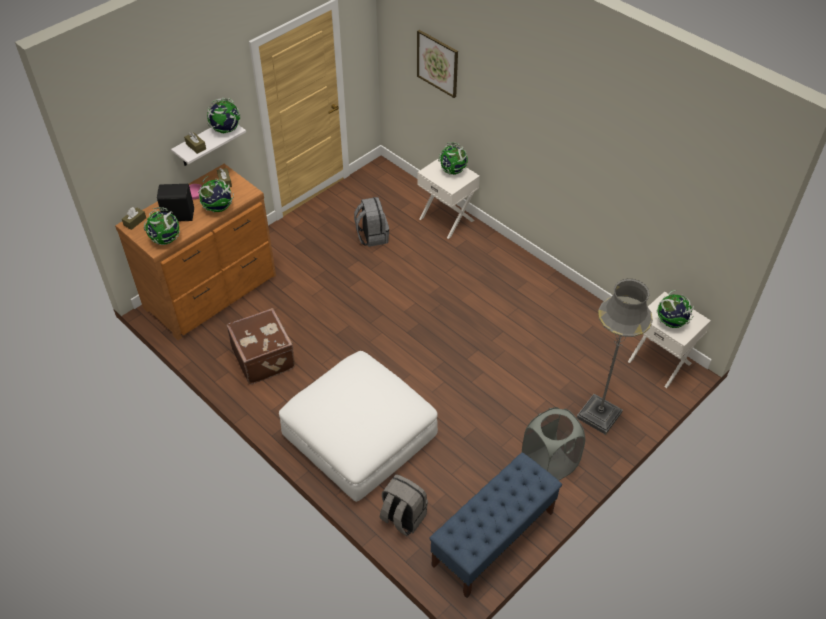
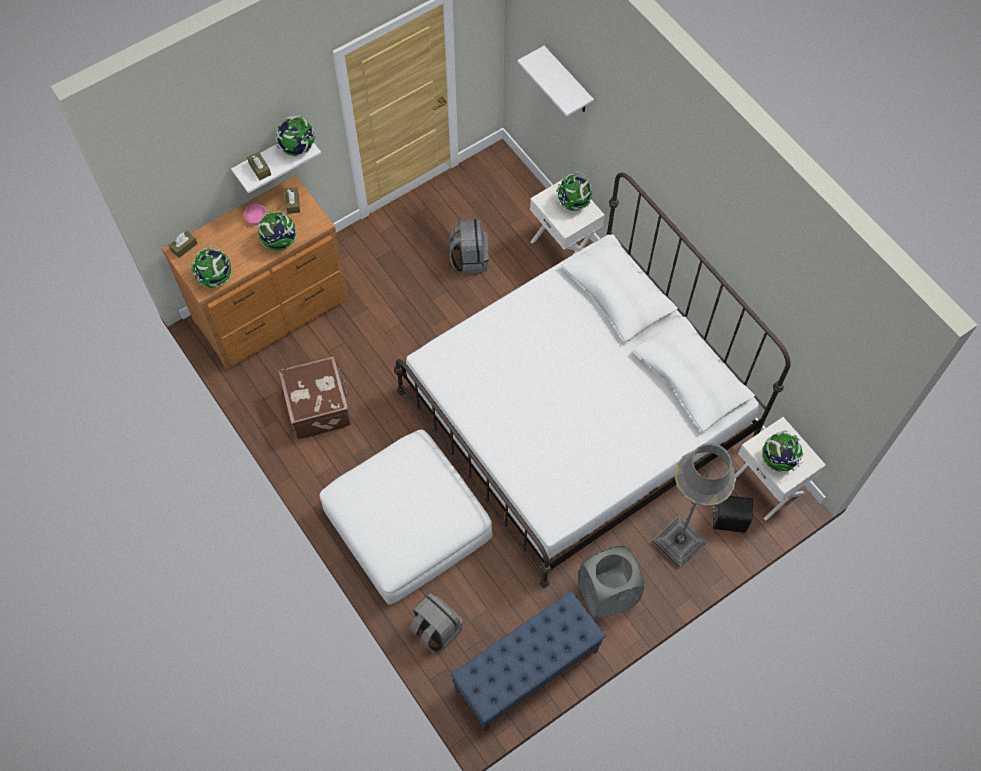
camera: 10 degrees right, 15 degrees up
black speaker [157,184,194,221] -> black speaker moved to [712,496,753,533]
picture [417,30,458,98] -> white shelf [517,46,594,117]
none -> white bed [394,173,791,588]

